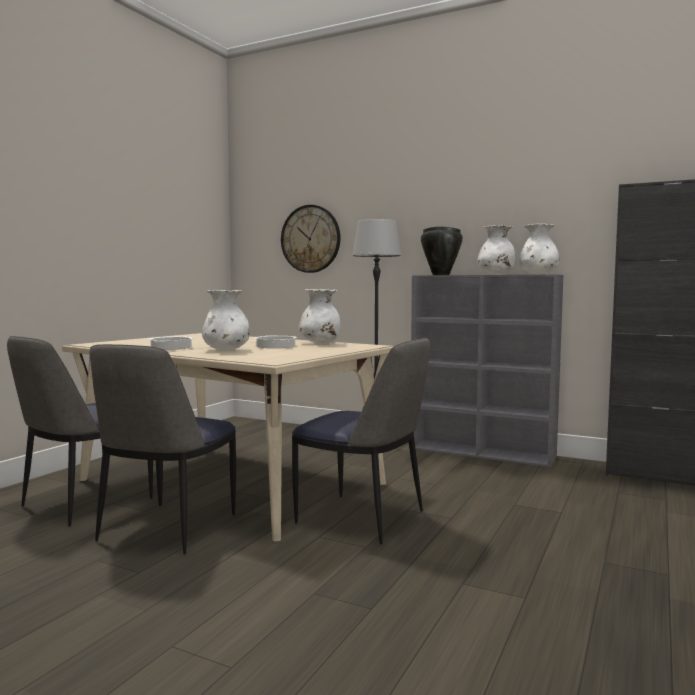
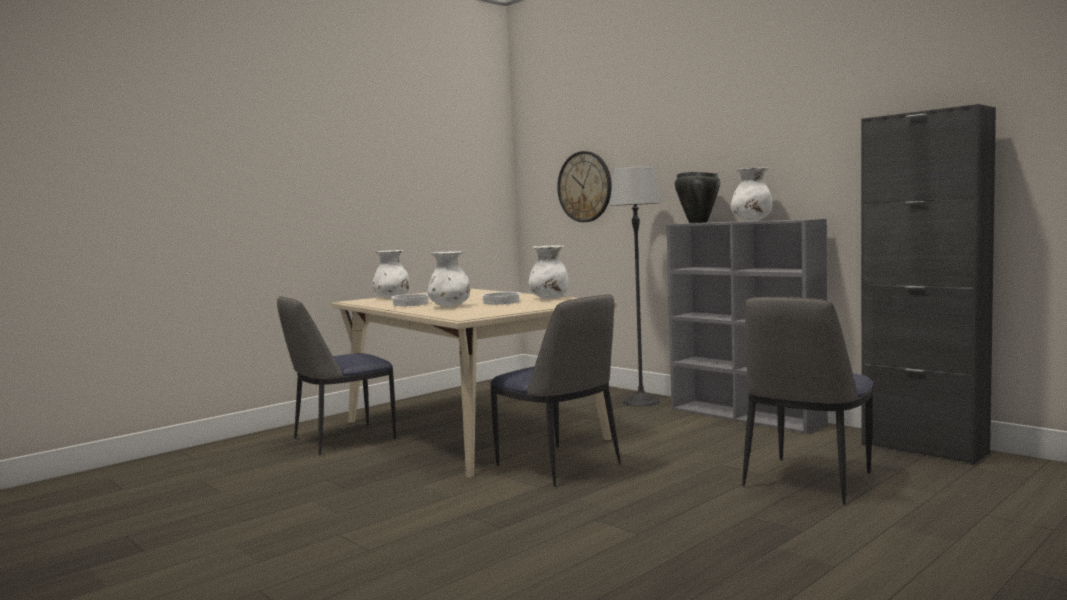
camera: 20 degrees right, 0 degrees up
chair [89,344,236,554] -> chair moved to [742,297,873,504]
white vase [519,224,559,275] -> white vase moved to [371,250,409,298]

